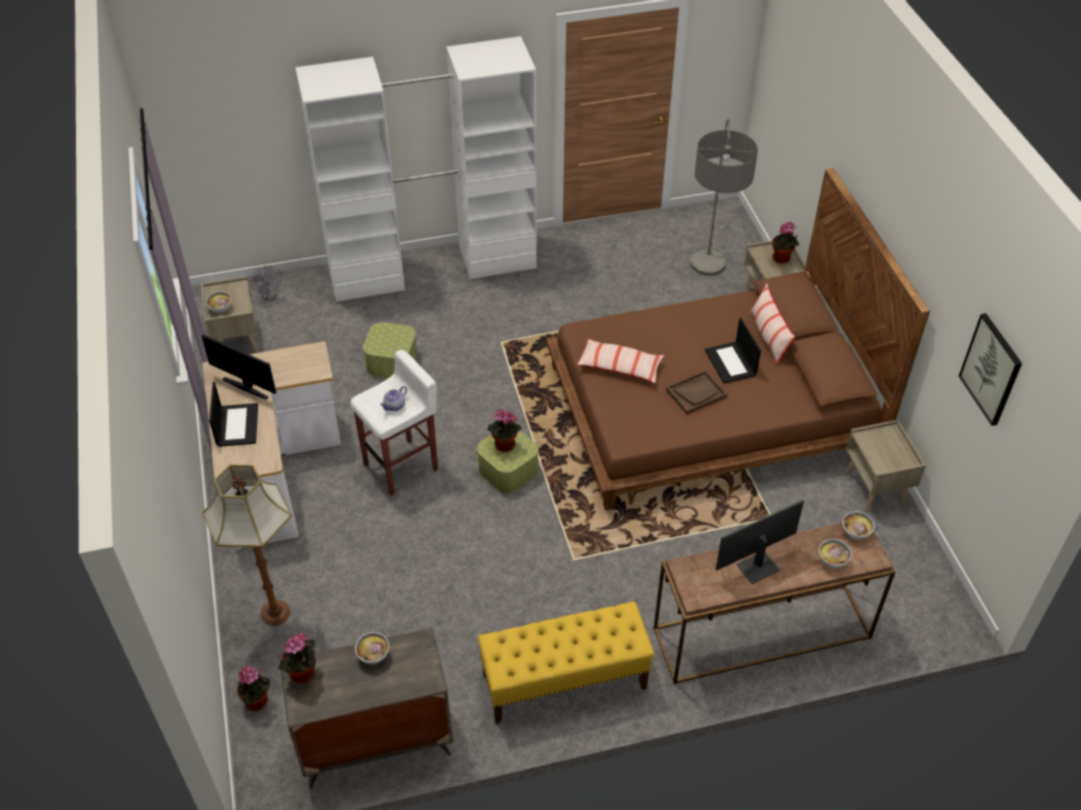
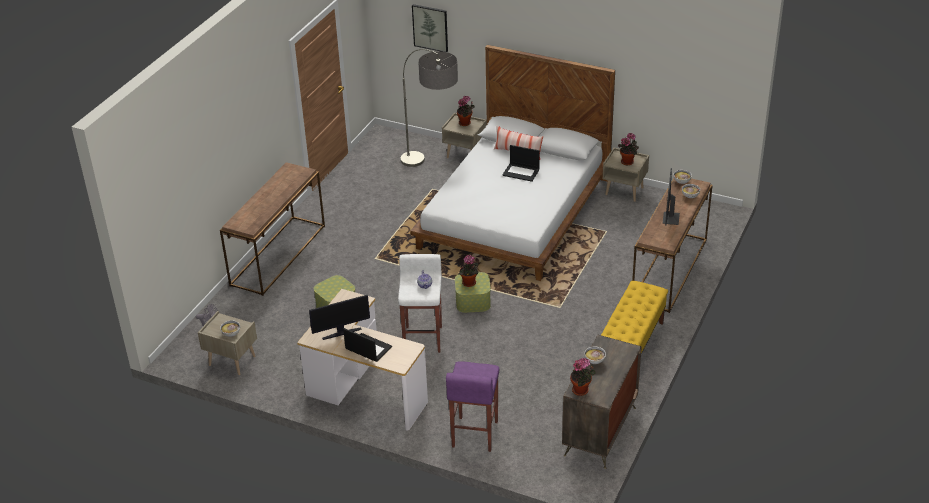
camera: 50 degrees left, 10 degrees down
floor lamp [202,464,292,626] -> purple stool [446,362,499,452]
potted plant [237,666,270,711] -> potted plant moved to [618,133,639,165]
white wardrobe [295,36,537,302] -> brown console table [220,162,325,296]
brown bed [546,168,930,510] -> white bed [410,45,615,281]
pillow [577,339,664,383] -> none
brown tray [666,370,727,414] -> none
picture [959,313,1022,426] -> picture moved to [412,4,448,52]

